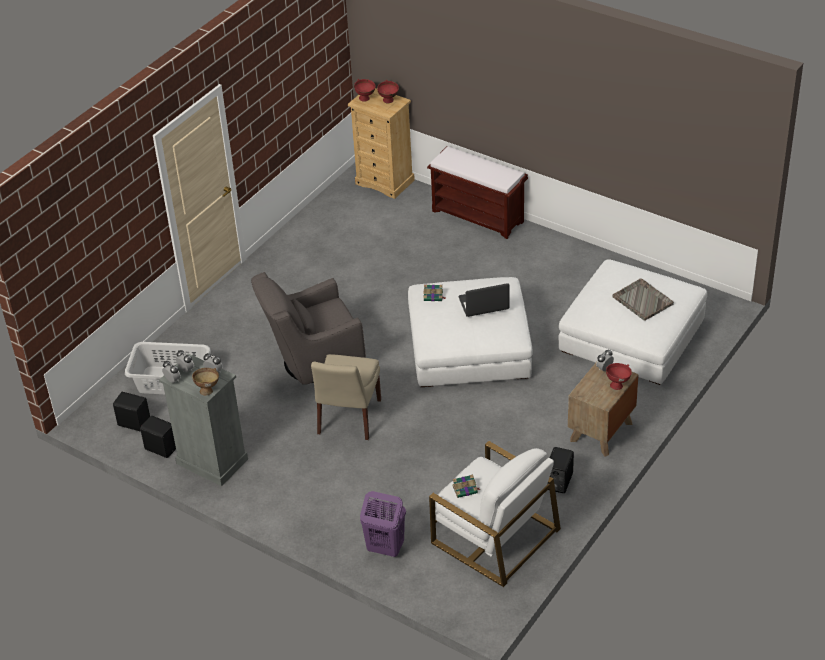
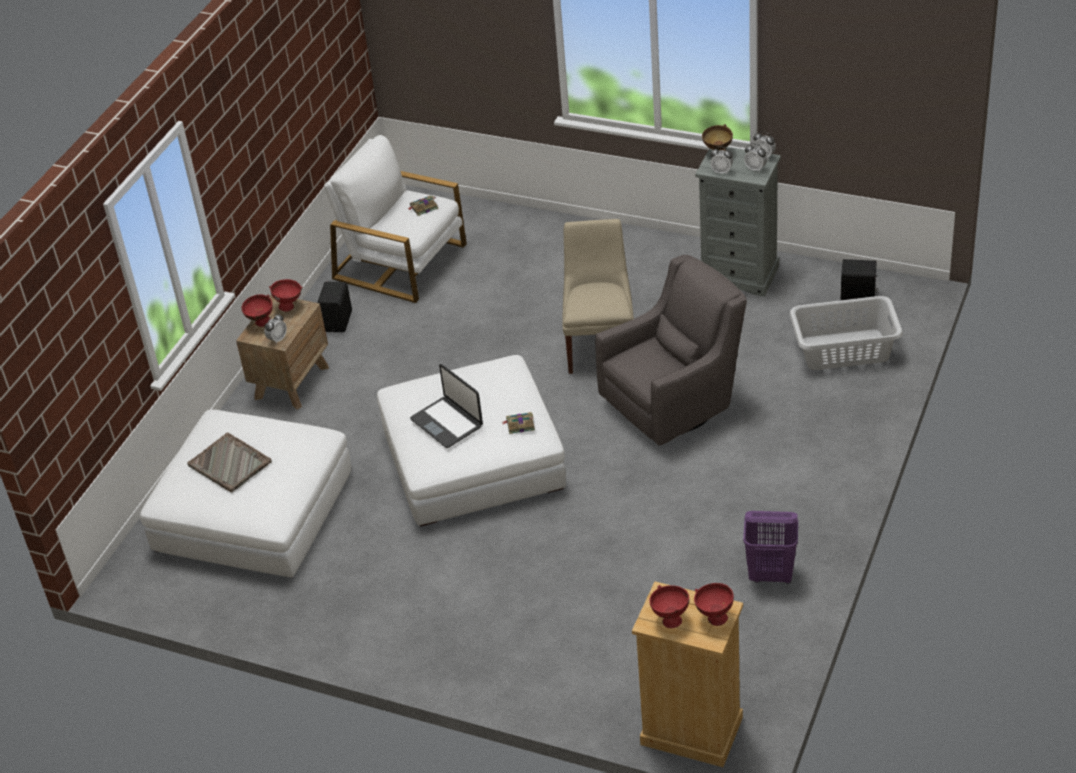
camera: 170 degrees right, 0 degrees up
black speaker [140,416,176,458] -> none
purple laundry basket [360,491,406,557] -> purple laundry basket moved to [743,511,798,584]
brown bench [427,146,528,239] -> none
laptop [459,283,509,317] -> laptop turned 75 degrees clockwise [410,364,483,448]
none -> red bowl [269,279,302,312]

